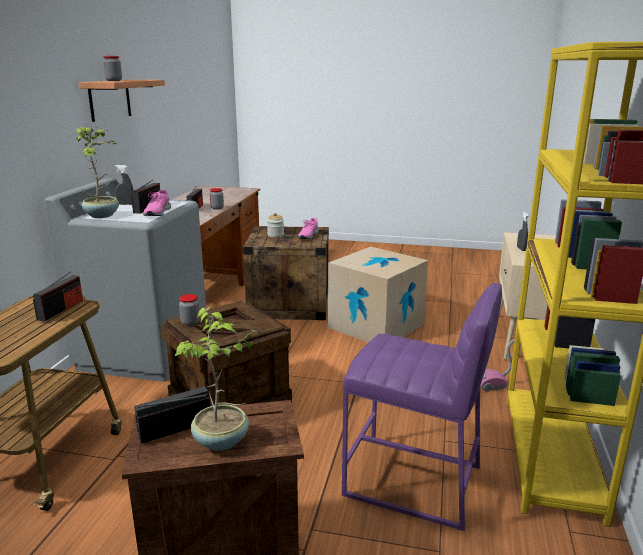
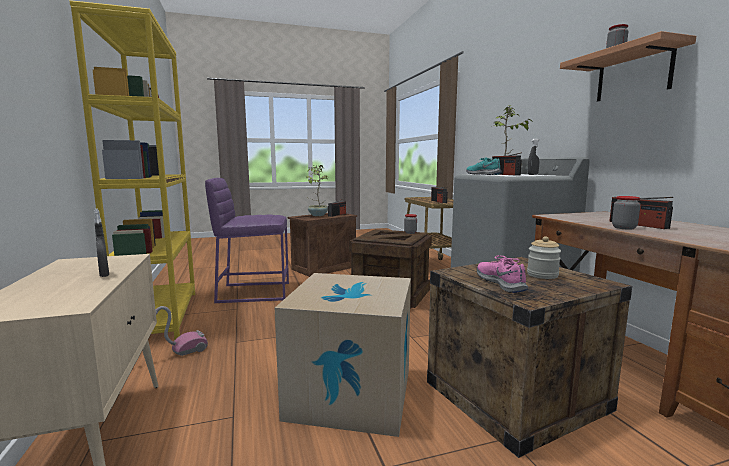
camera: 150 degrees right, 10 degrees down
pink shoe [143,190,171,216] -> turquoise shoe [466,157,502,175]

